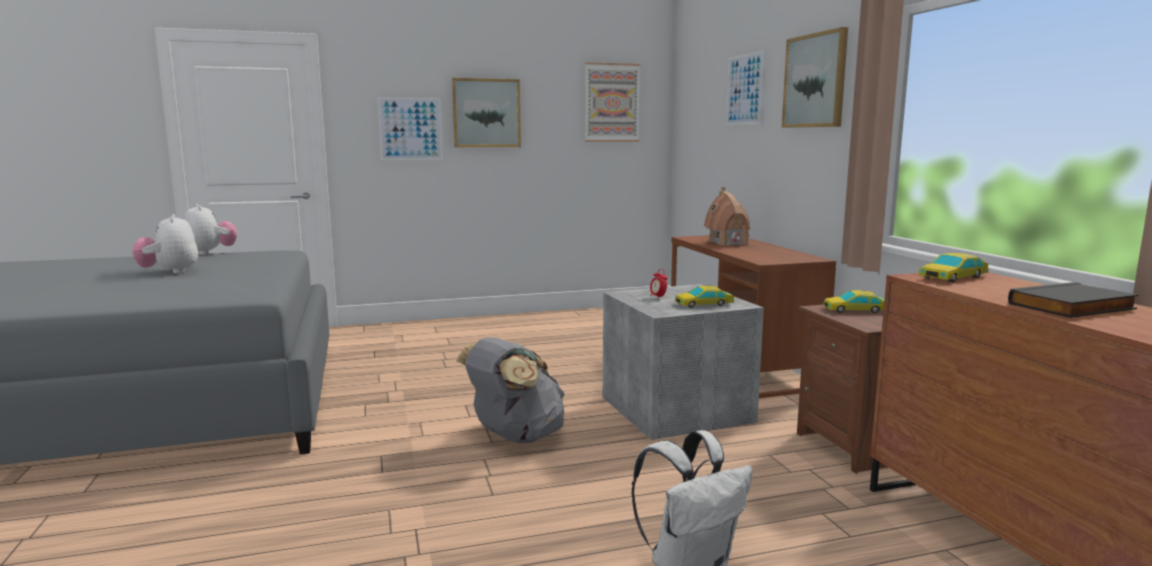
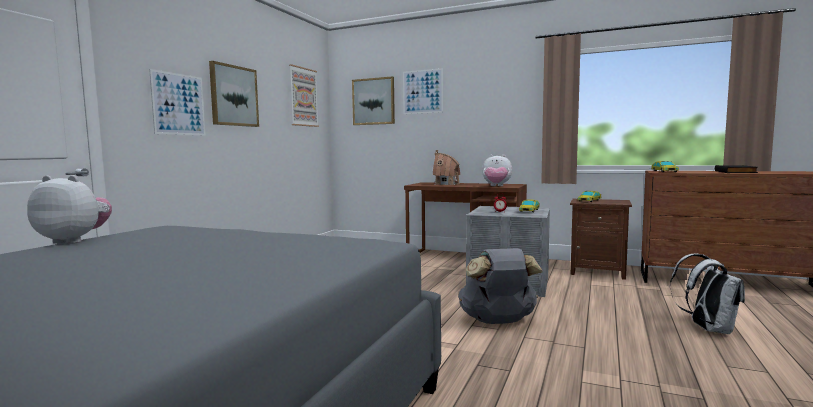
camera: 50 degrees left, 5 degrees down
plush toy [132,214,198,274] -> plush toy moved to [482,154,512,186]
picture [782,27,848,128] -> picture moved to [352,76,395,125]

